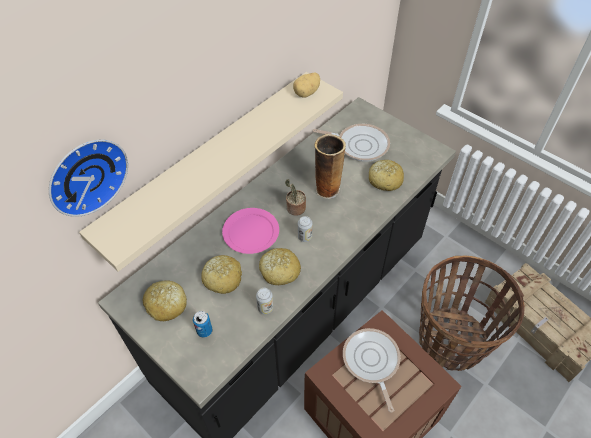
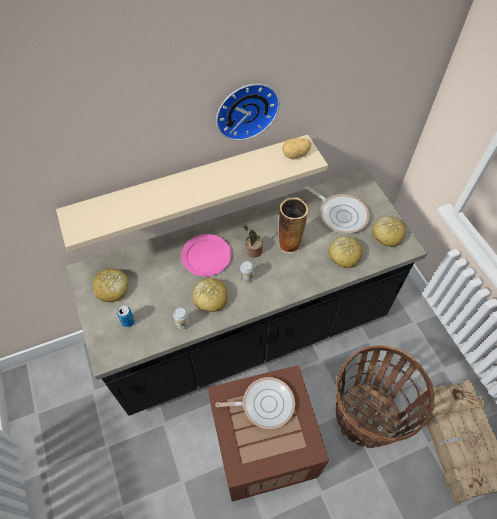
camera: 25 degrees right, 5 degrees up
wall clock [49,140,128,217] -> wall clock moved to [216,84,280,141]
bread [201,255,242,294] -> bread moved to [372,216,406,247]
frying pan [343,328,401,413] -> frying pan turned 75 degrees clockwise [215,377,295,429]

